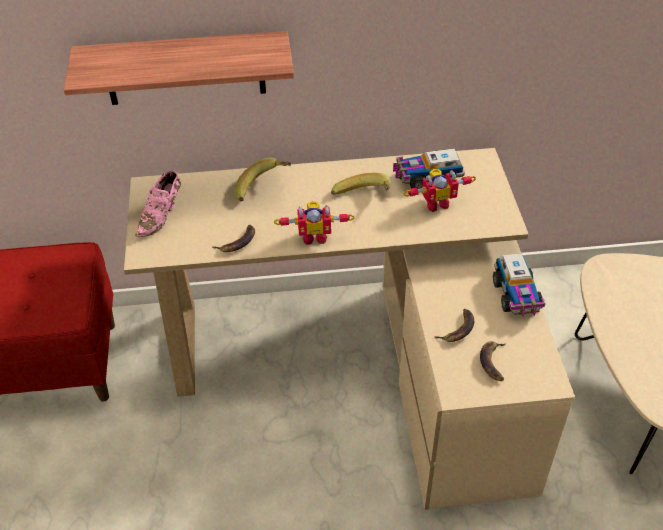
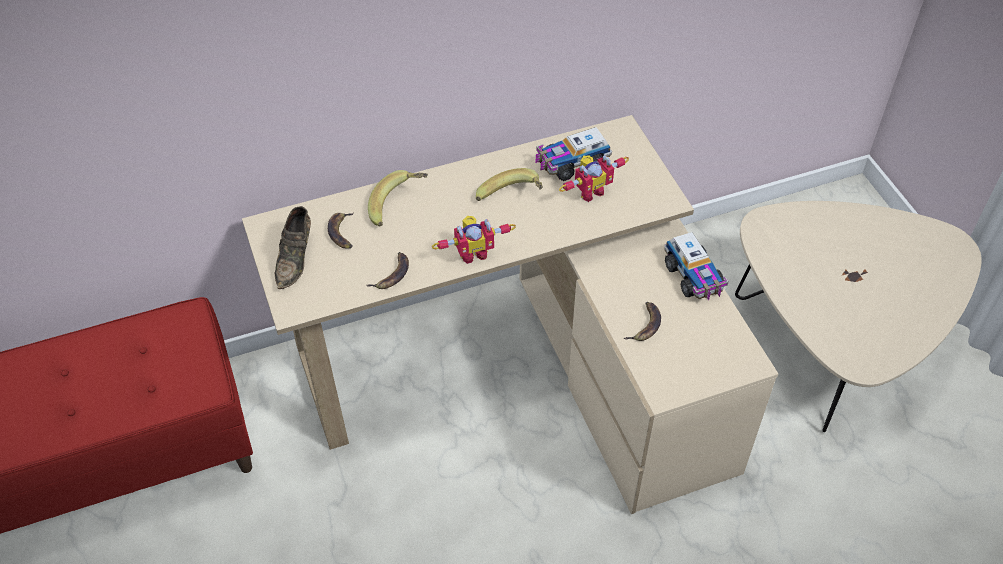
camera: 15 degrees left, 5 degrees up
shelf [64,31,294,105] -> none
pink shoe [135,170,181,237] -> brown shoe [275,206,311,289]
banana [480,341,506,381] -> banana moved to [328,213,354,249]

